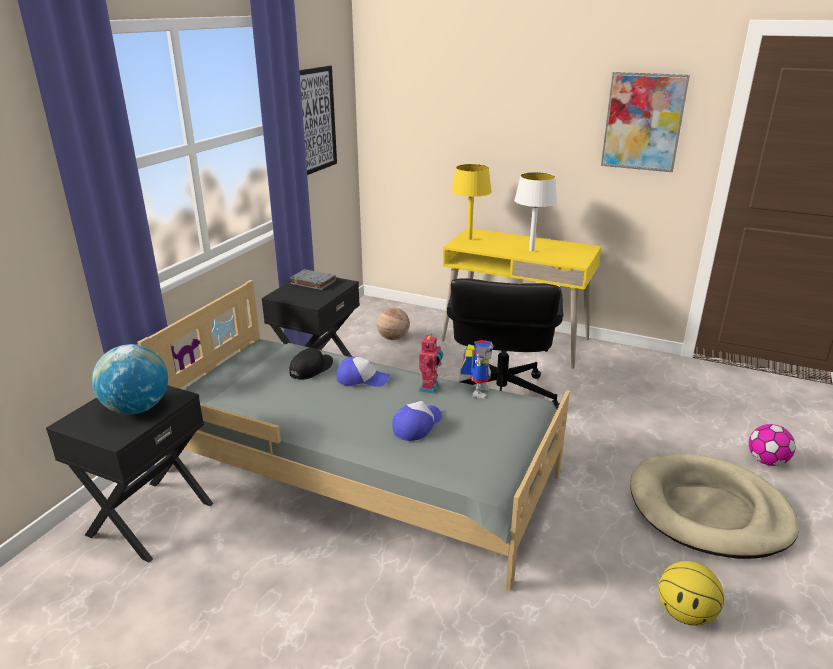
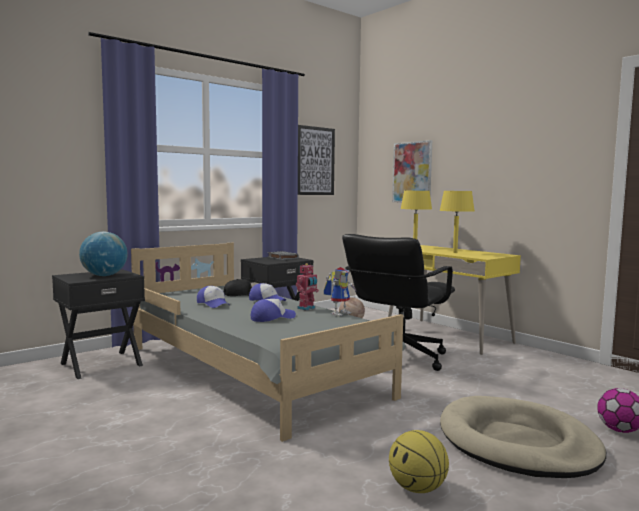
camera: 25 degrees right, 20 degrees down
white table lamp [514,172,557,252] -> yellow table lamp [440,191,474,253]
picture [601,72,690,172] -> picture moved to [392,140,432,203]
none -> cap [197,286,230,308]

